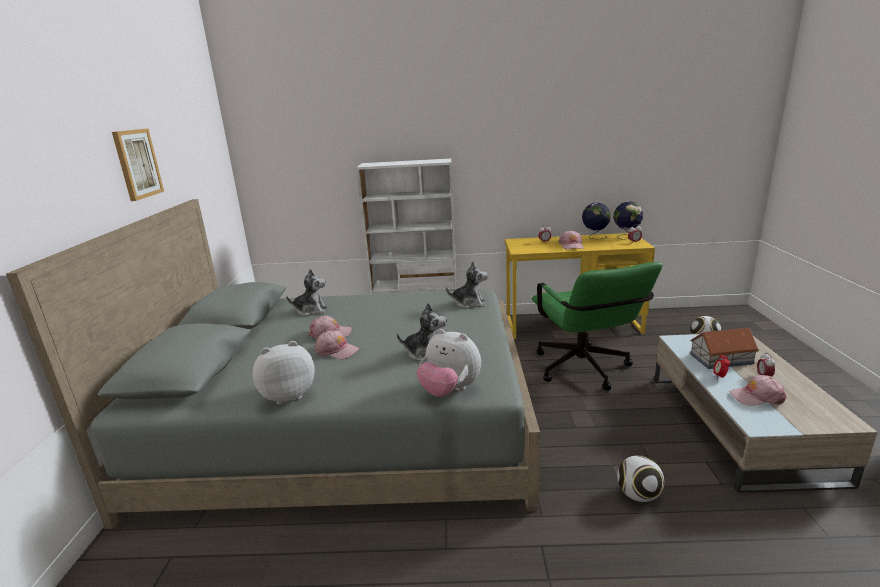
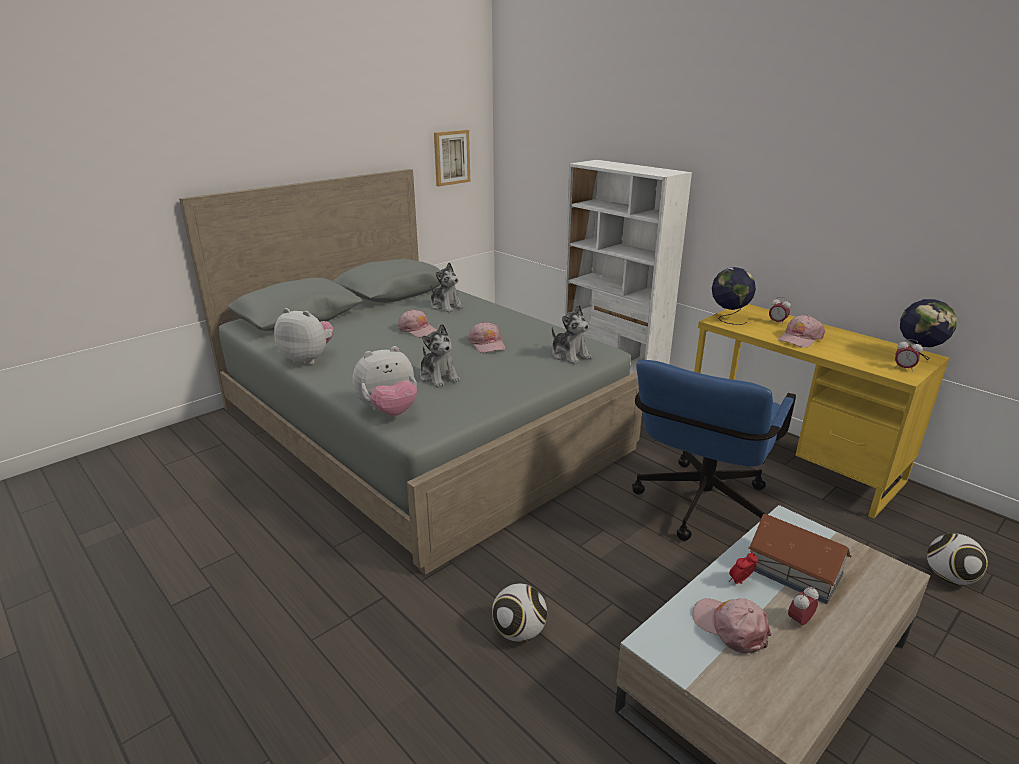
camera: 45 degrees right, 5 degrees up
picture [112,129,164,201] -> picture moved to [434,130,470,186]
pink cap [315,330,359,359] -> pink cap moved to [468,322,506,353]
plush toy [417,329,481,397] -> plush toy turned 105 degrees counterclockwise [352,346,417,416]
green office chair [532,262,663,391] -> blue office chair [632,360,796,541]
globe [582,203,611,239] -> globe moved to [712,267,756,325]

